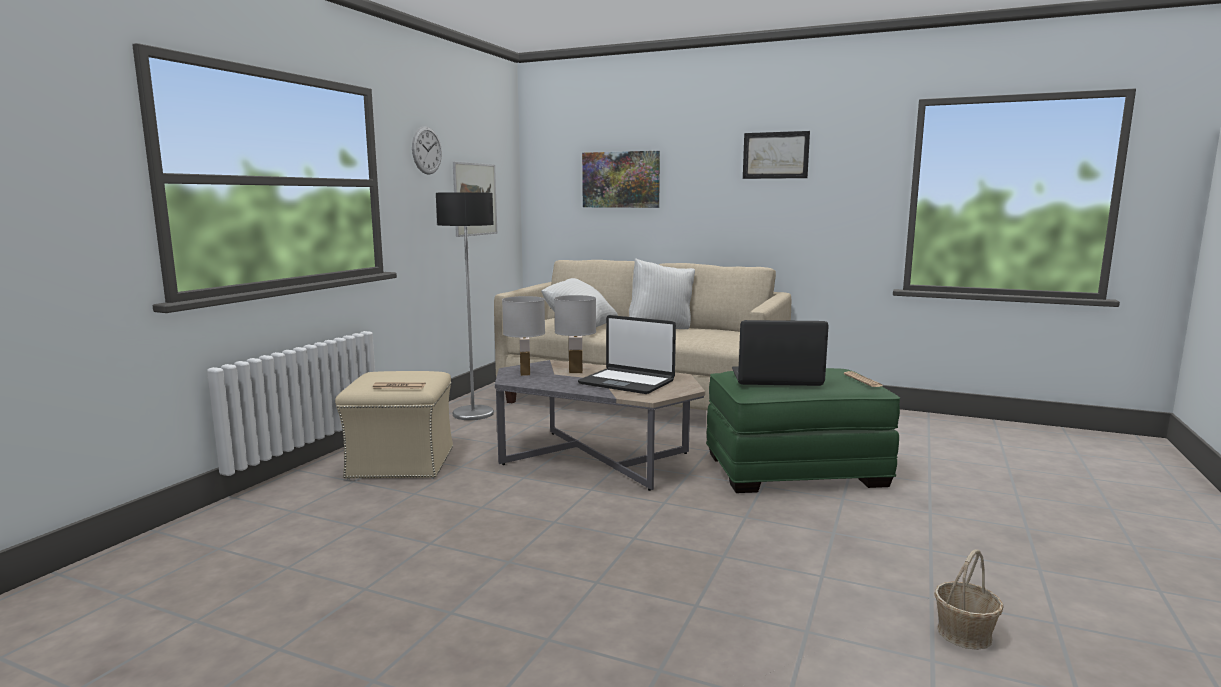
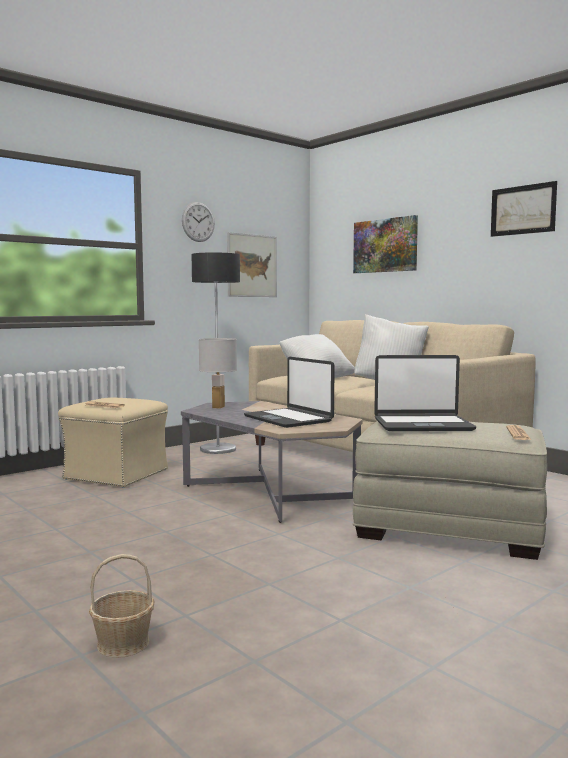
camera: 25 degrees right, 5 degrees down
white table lamp [554,295,596,373] -> none
green ottoman [706,368,900,493] -> beige ottoman [353,421,547,560]
laptop [732,320,829,386] -> laptop turned 150 degrees clockwise [374,355,476,431]
basket [934,549,1004,650] -> basket moved to [89,554,155,658]

